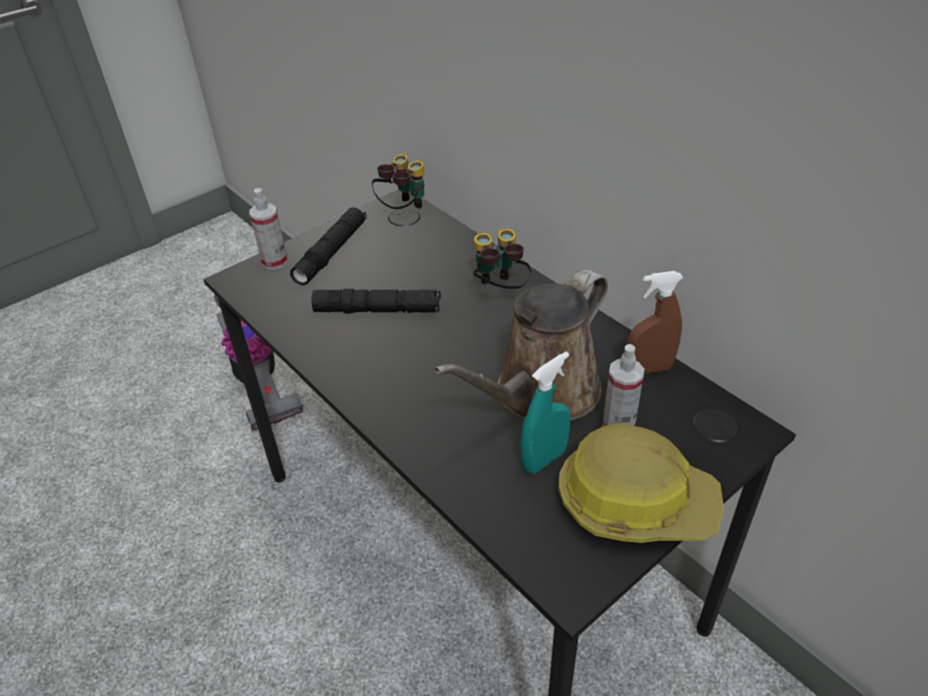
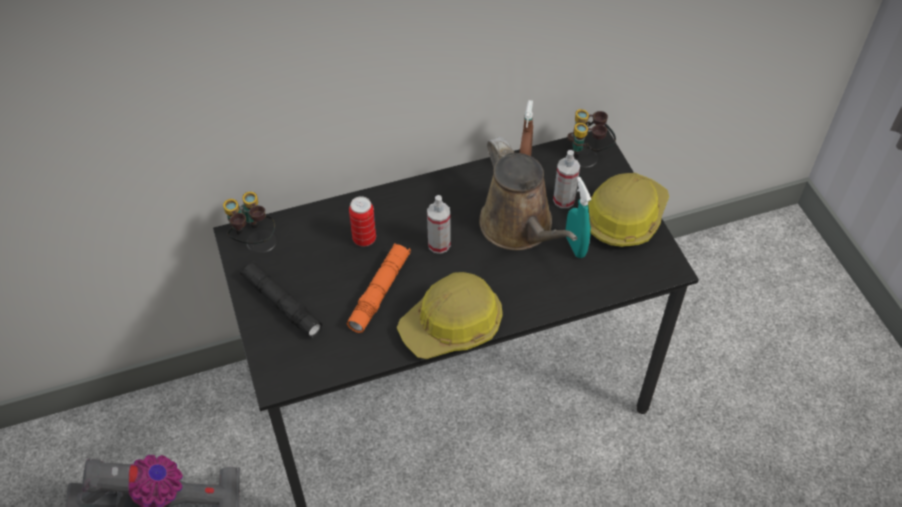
camera: 70 degrees left, 10 degrees up
spray bottle [250,188,288,269] -> spray bottle moved to [427,195,450,254]
black flashlight [311,289,441,314] -> orange flashlight [347,243,411,333]
binoculars [473,229,531,289] -> binoculars moved to [567,109,616,158]
none -> can [349,196,376,247]
none -> hard hat [397,272,503,359]

